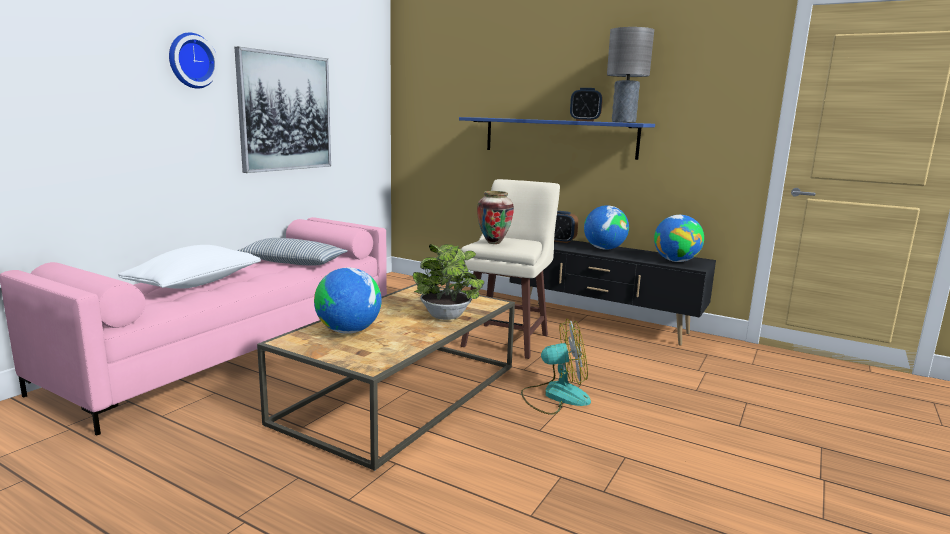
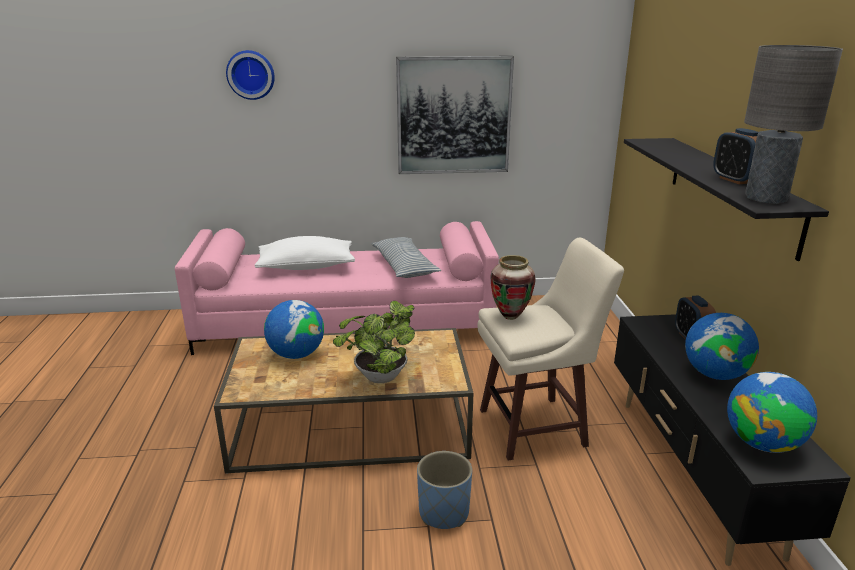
camera: 55 degrees right, 10 degrees up
wall clock [169,33,218,89] -> wall clock moved to [226,50,275,100]
blue shelf [459,117,655,160] -> black shelf [624,138,829,261]
fan [521,319,591,415] -> blue planter [417,451,472,529]

